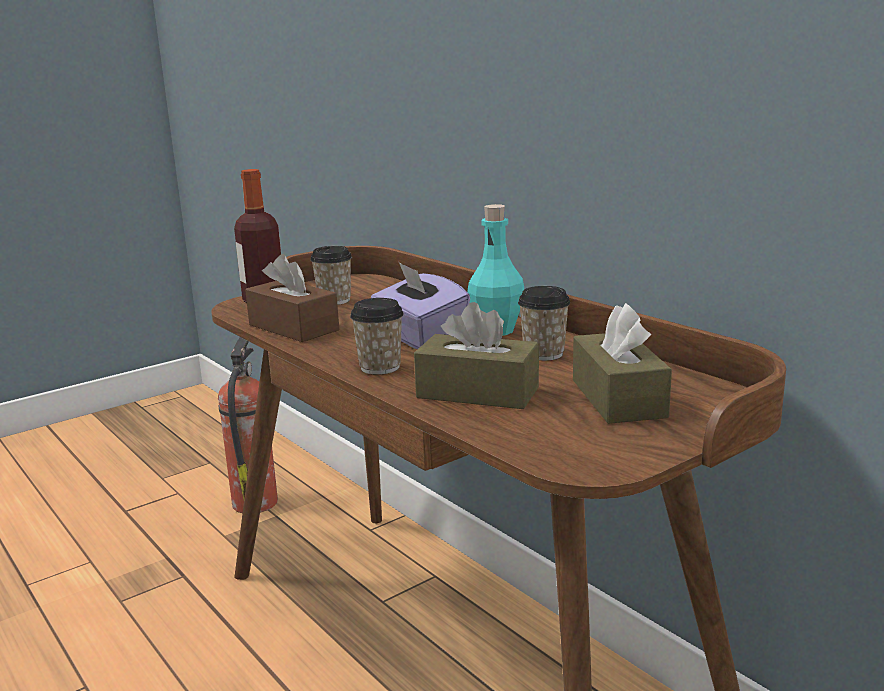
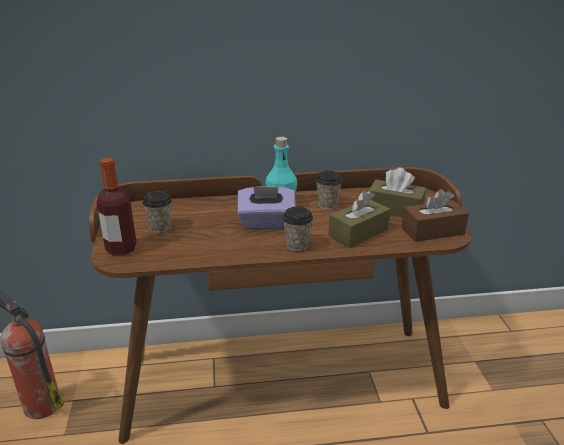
camera: 60 degrees left, 10 degrees up
brown tissue box [245,254,339,342] -> brown tissue box moved to [401,189,469,242]

